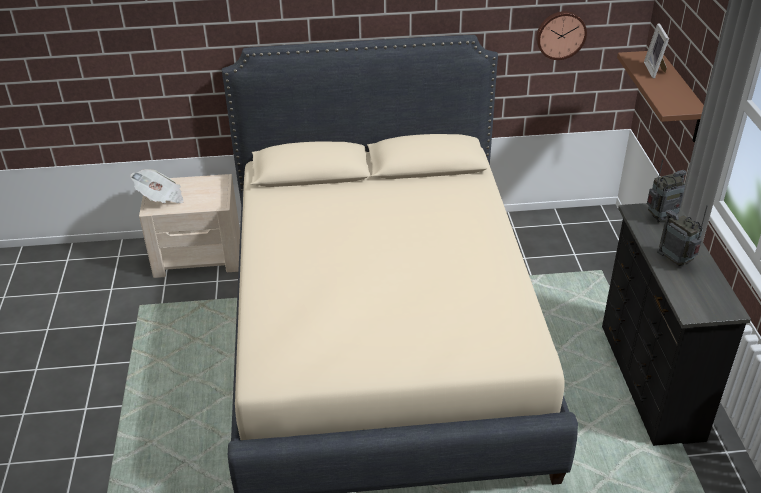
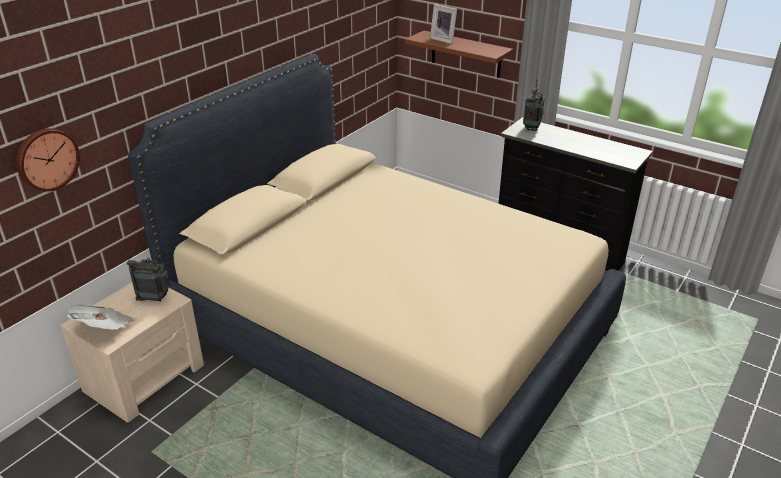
camera: 50 degrees left, 5 degrees down
wall clock [536,11,587,60] -> wall clock moved to [16,128,80,192]
radio [657,205,708,267] -> radio moved to [127,241,170,302]

